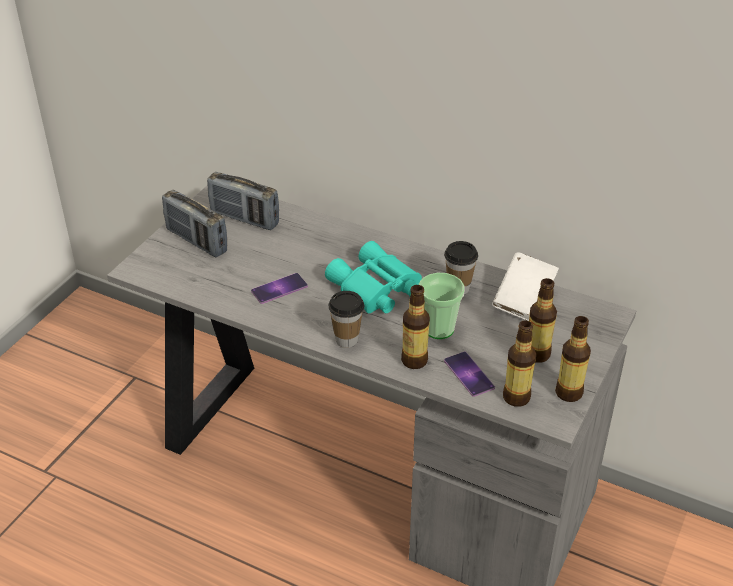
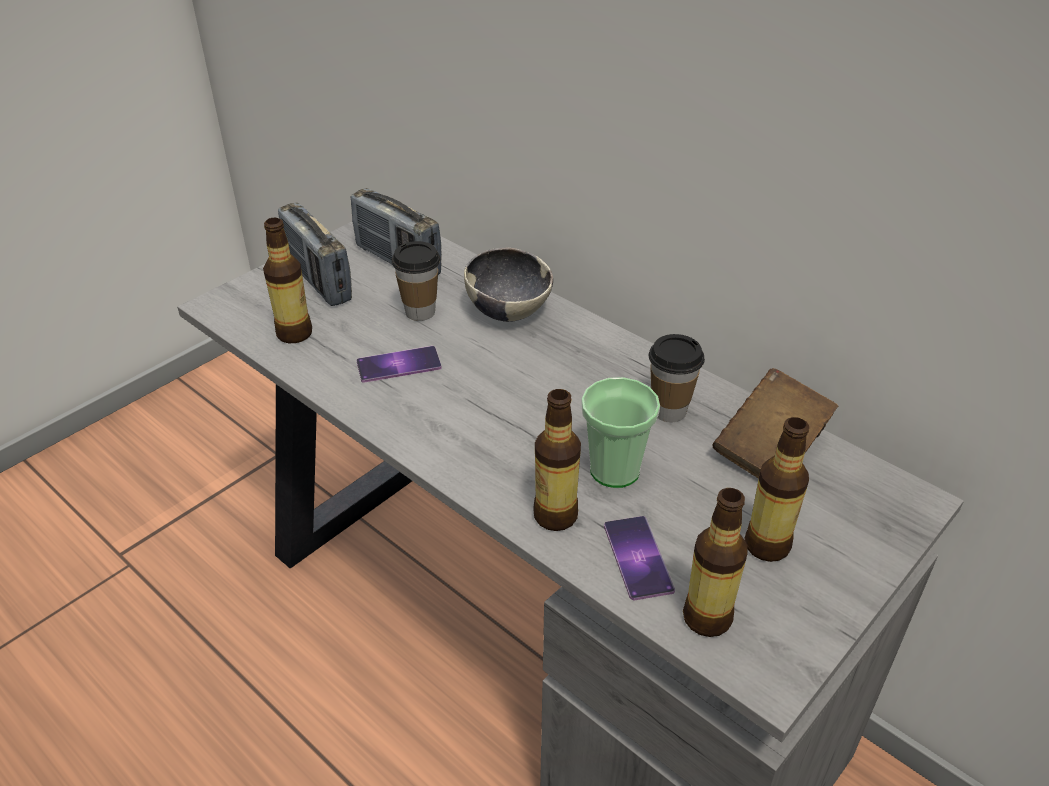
camera: 15 degrees right, 0 degrees up
turquoise binoculars [325,241,422,313] -> none
cup [328,291,364,348] -> cup moved to [392,241,441,321]
white book [492,252,559,321] -> brown book [713,368,838,479]
bottle [555,316,591,402] -> bottle moved to [263,218,312,343]
none -> bowl [464,247,553,322]

